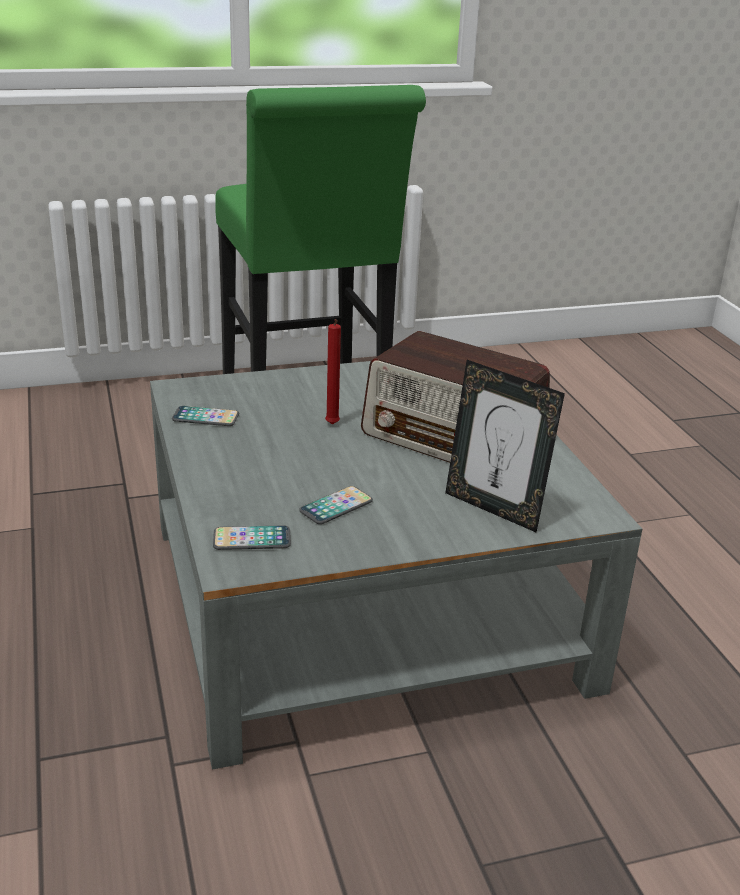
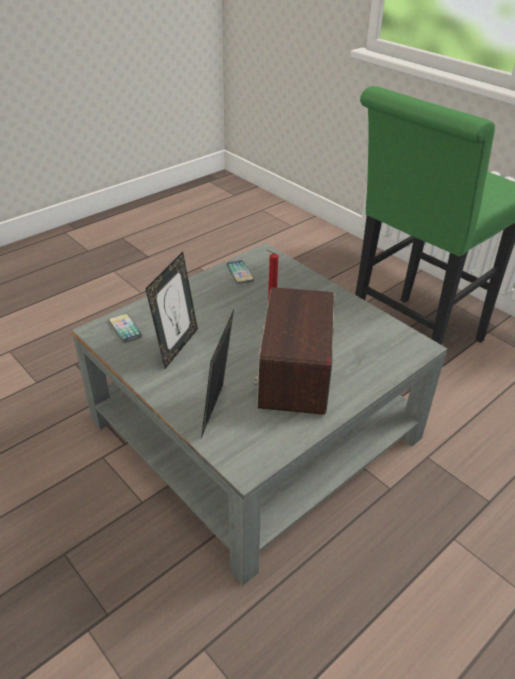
camera: 65 degrees right, 10 degrees up
phone [299,486,373,524] -> picture frame [145,252,198,369]

